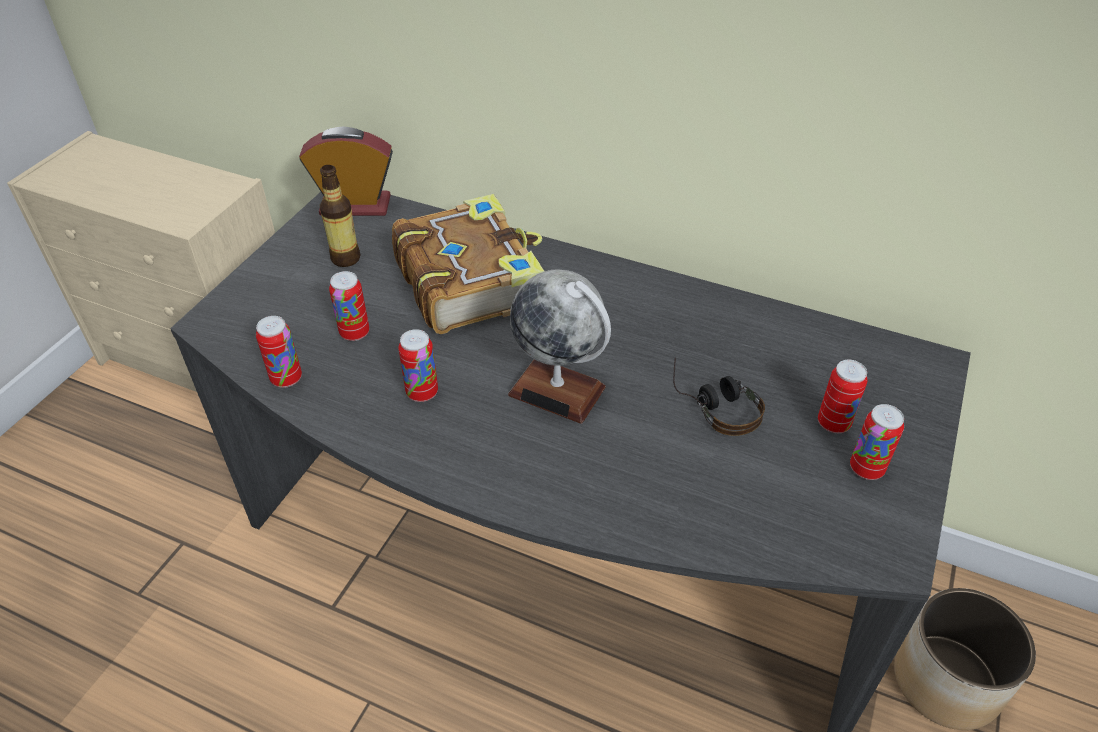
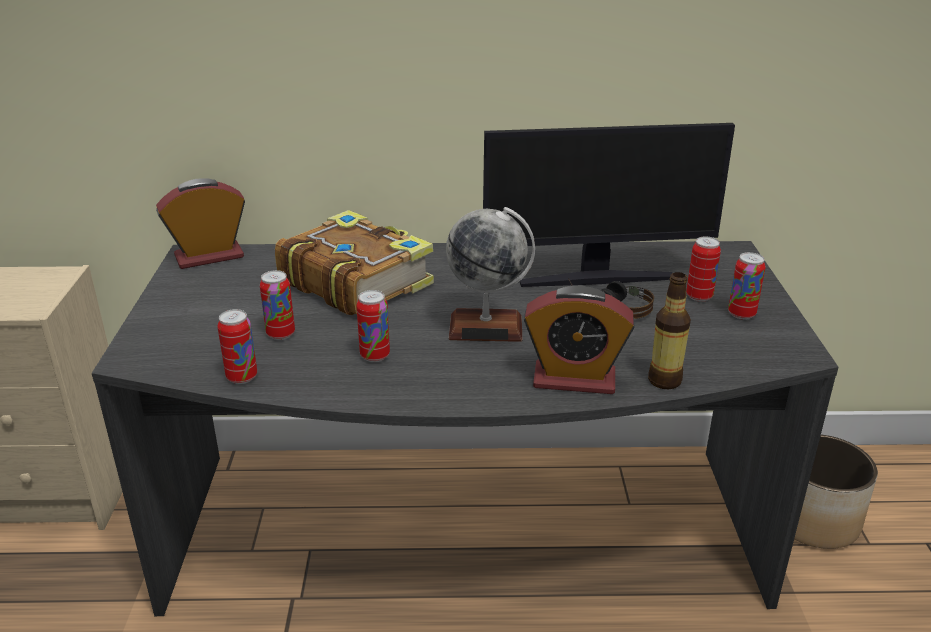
camera: 25 degrees left, 15 degrees down
bottle [320,165,360,267] -> bottle moved to [648,272,691,389]
none -> monitor [483,123,735,287]
none -> alarm clock [524,286,634,394]

